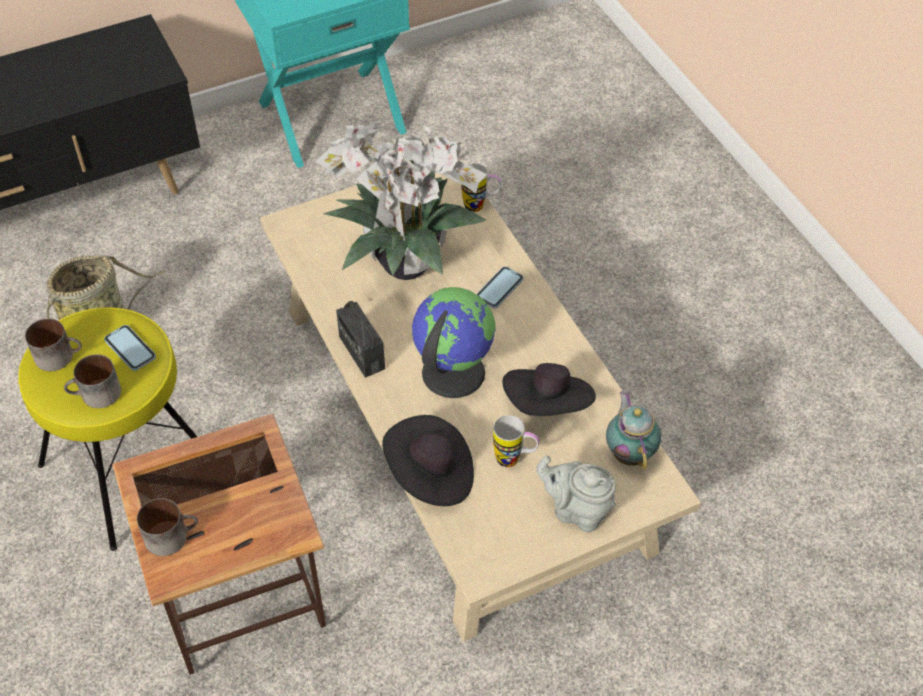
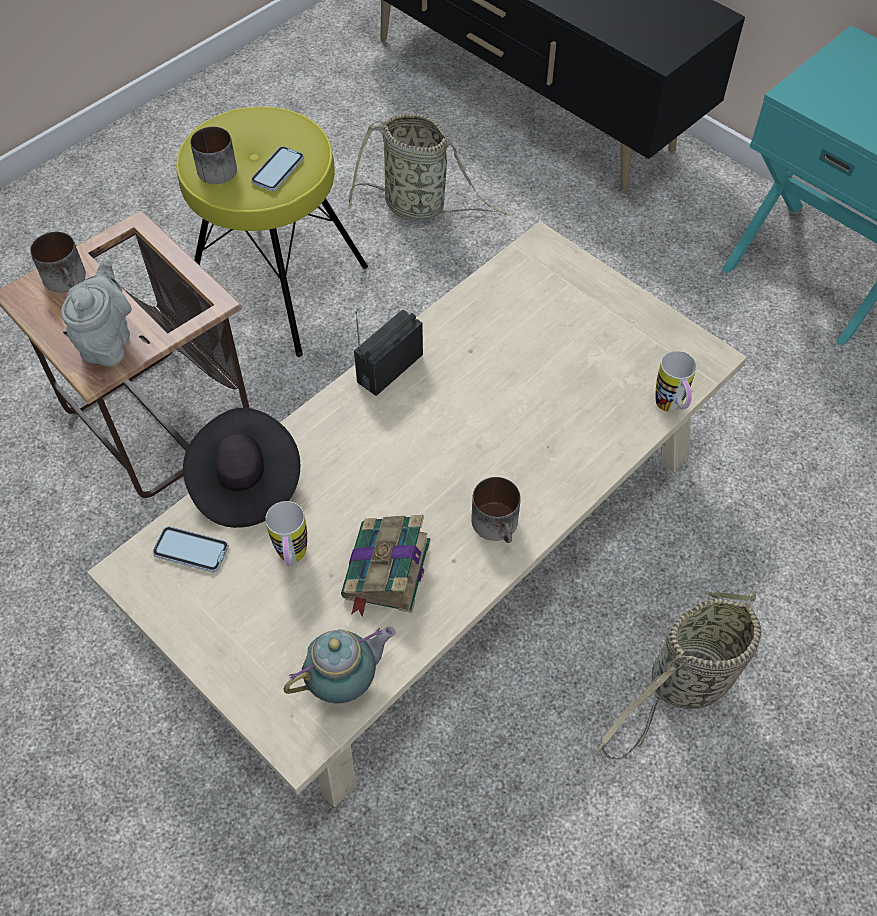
camera: 70 degrees right, 5 degrees up
mug [25,318,82,371] -> mug moved to [471,477,521,543]
potted plant [316,121,487,280] -> none
globe [412,287,496,398] -> none
phone [476,267,523,308] -> phone moved to [153,526,229,572]
black hat [502,363,596,416] -> book [341,515,430,616]
grey teapot [536,455,616,533] -> grey teapot moved to [61,258,132,367]
none -> basket [597,590,761,760]

